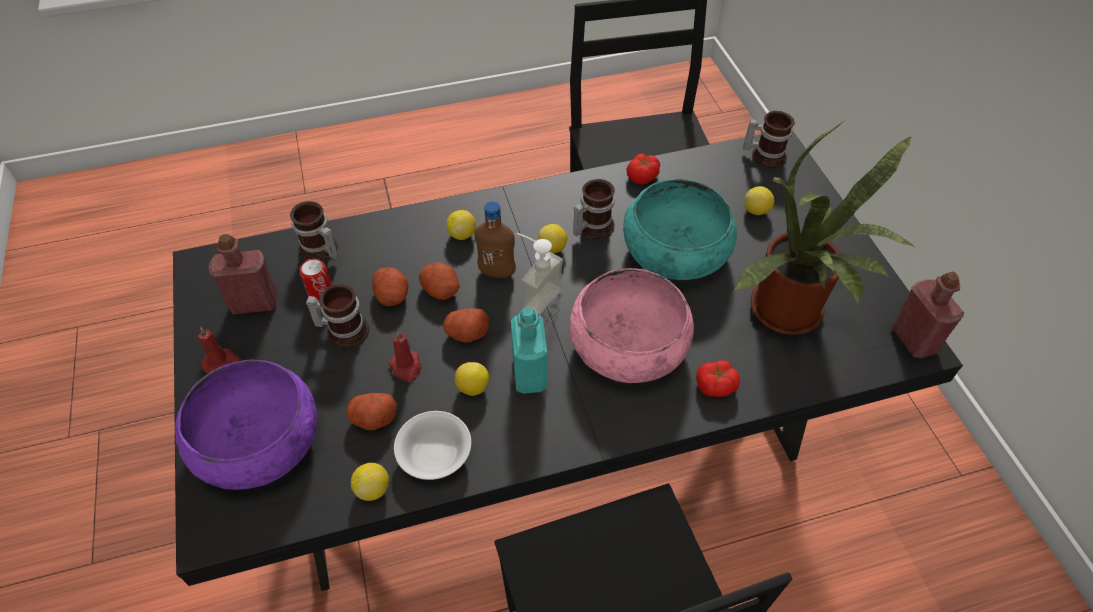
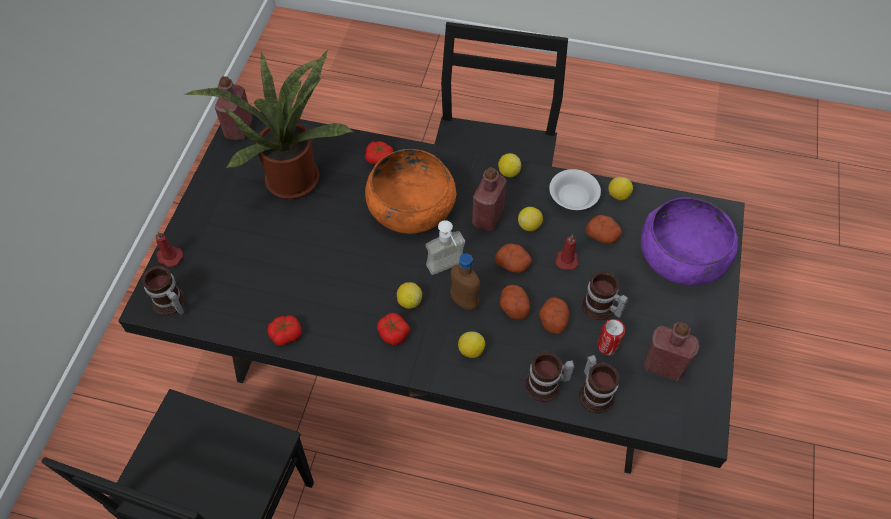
camera: 150 degrees left, 5 degrees up
red candle [198,327,241,374] -> red candle moved to [156,231,183,267]
turquoise bottle [511,307,547,394] -> red bottle [472,167,507,231]
pink bowl [570,268,694,383] -> orange bowl [365,149,457,234]
mug [573,179,615,239] -> mug moved to [525,352,574,402]
turquoise bowl [623,179,737,280] -> none
lemon [744,186,774,215] -> lemon moved to [498,153,521,177]
none -> tomato [377,313,410,345]

